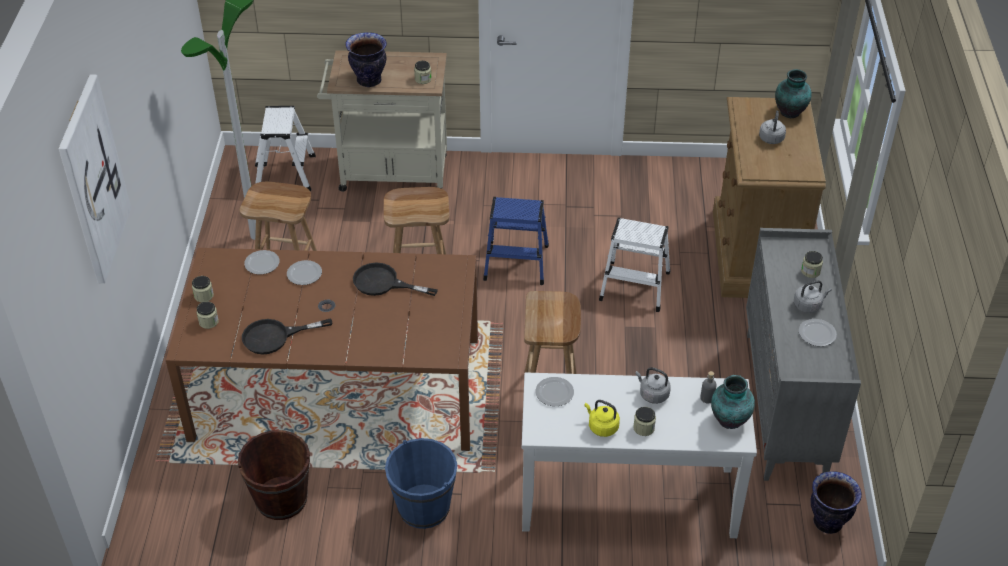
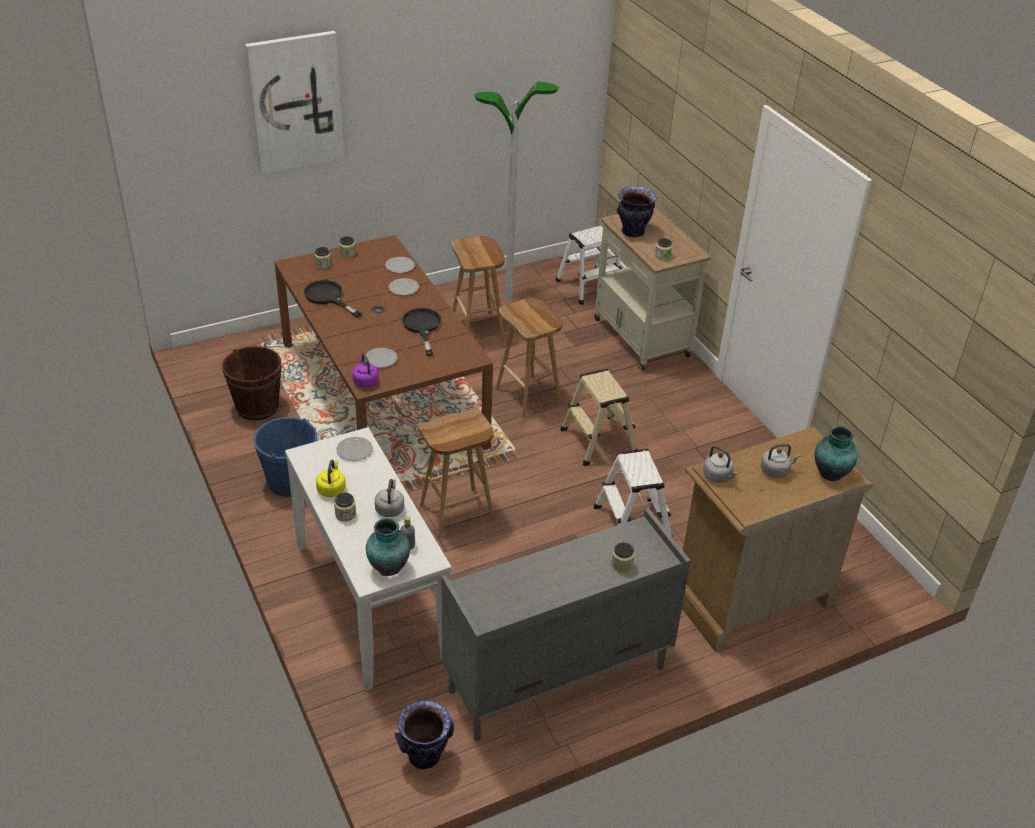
camera: 60 degrees right, 5 degrees down
blue step ladder [483,197,549,285] -> beige step ladder [560,369,637,466]
grey kettle [794,280,832,313] -> grey kettle moved to [703,446,739,482]
plate [799,319,837,346] -> plate moved to [365,348,398,368]
none -> purple kettle [352,354,379,388]

